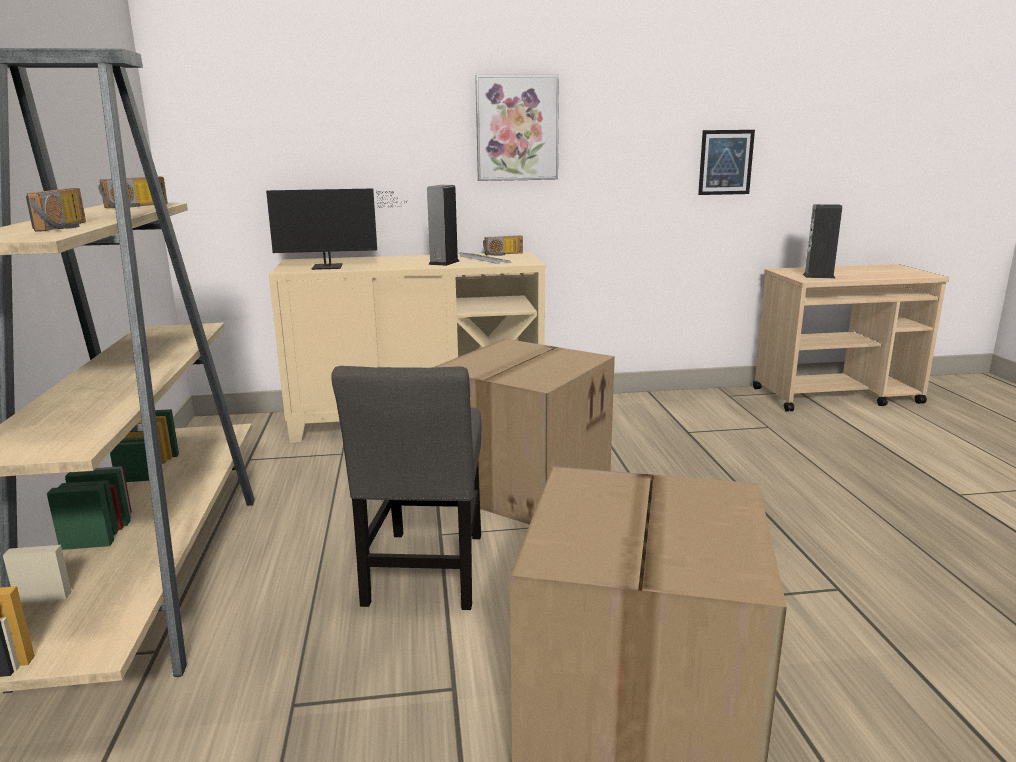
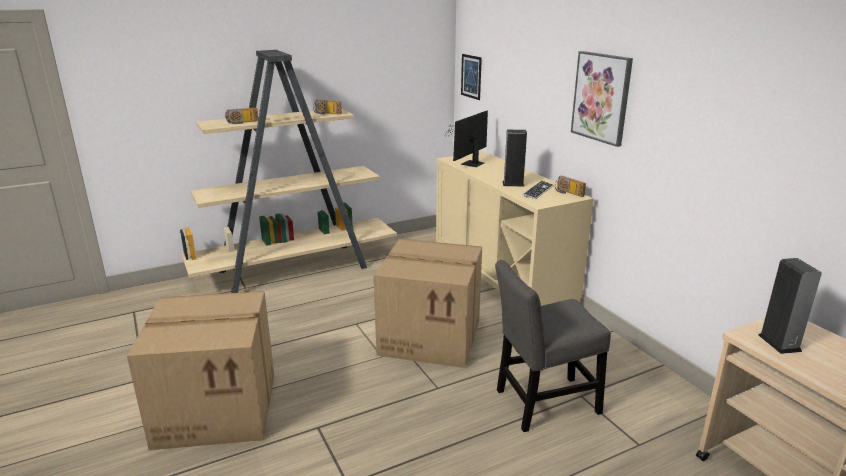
camera: 70 degrees right, 5 degrees up
monitor [266,188,403,270] -> monitor turned 60 degrees clockwise [446,110,488,167]
grey chair [331,366,481,610] -> grey chair moved to [495,260,611,432]
picture [698,130,755,195] -> picture moved to [461,54,482,100]

